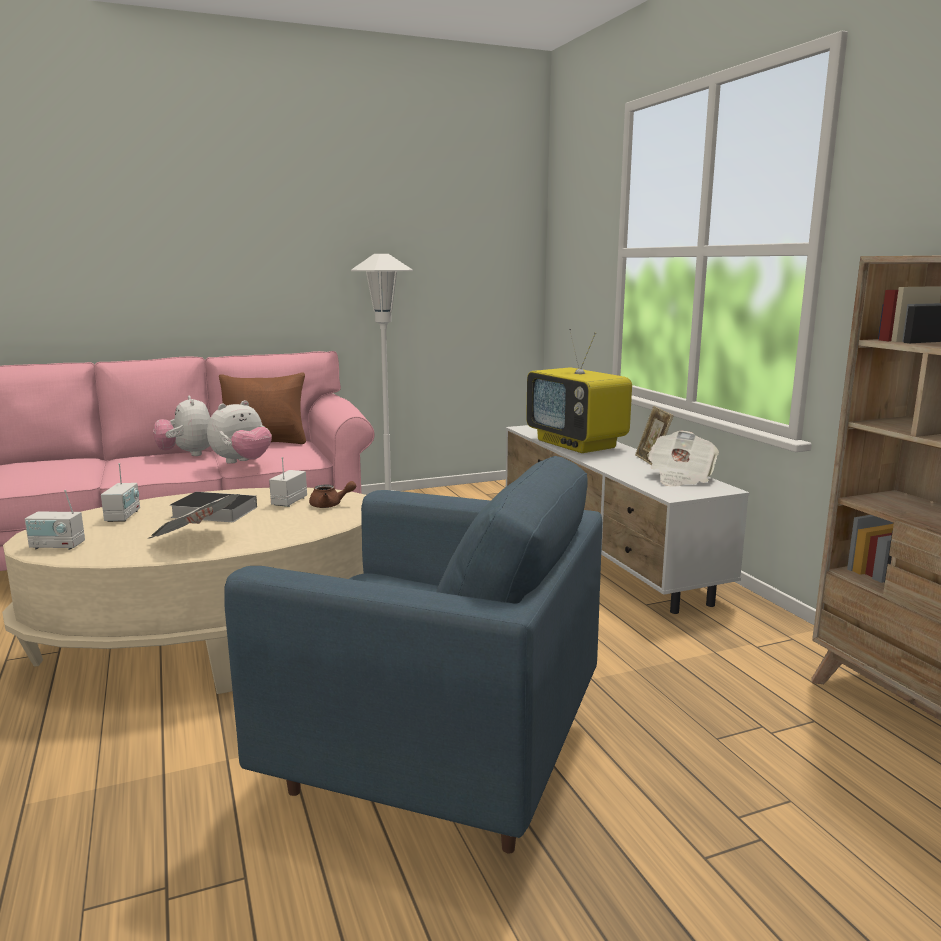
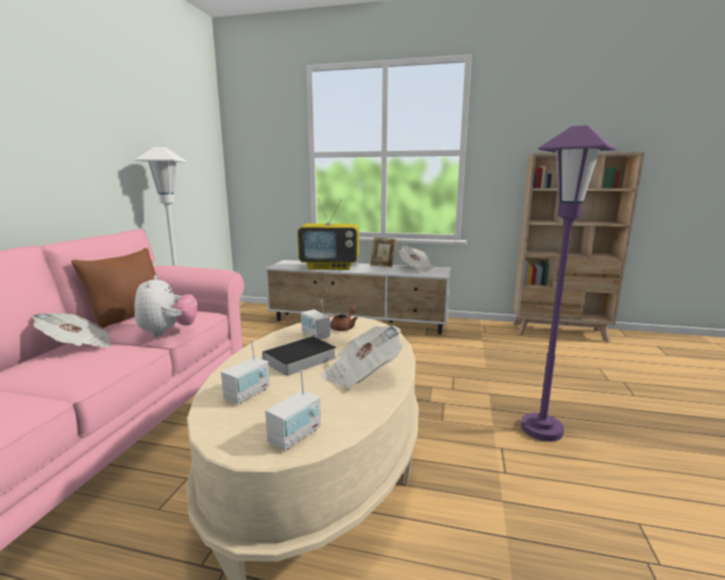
camera: 55 degrees left, 0 degrees up
radio [101,463,140,522] -> radio turned 90 degrees clockwise [221,339,270,404]
plush toy [153,396,210,456] -> newspaper [32,313,111,347]
blue armchair [224,456,602,854] -> purple floor lamp [521,125,617,441]

